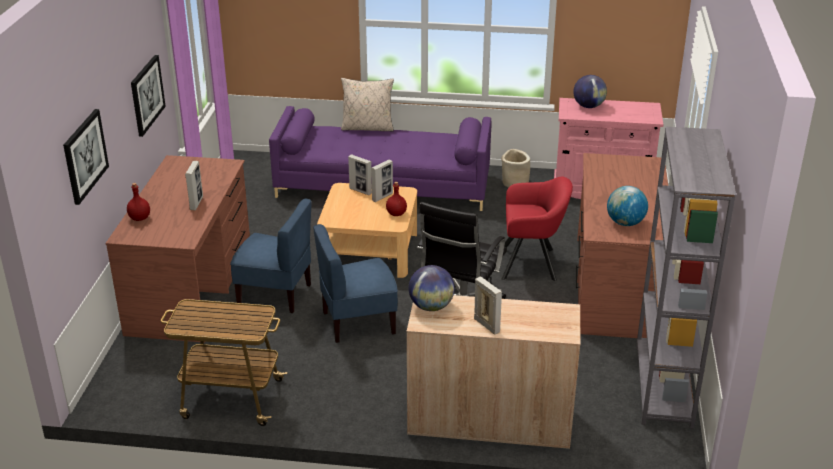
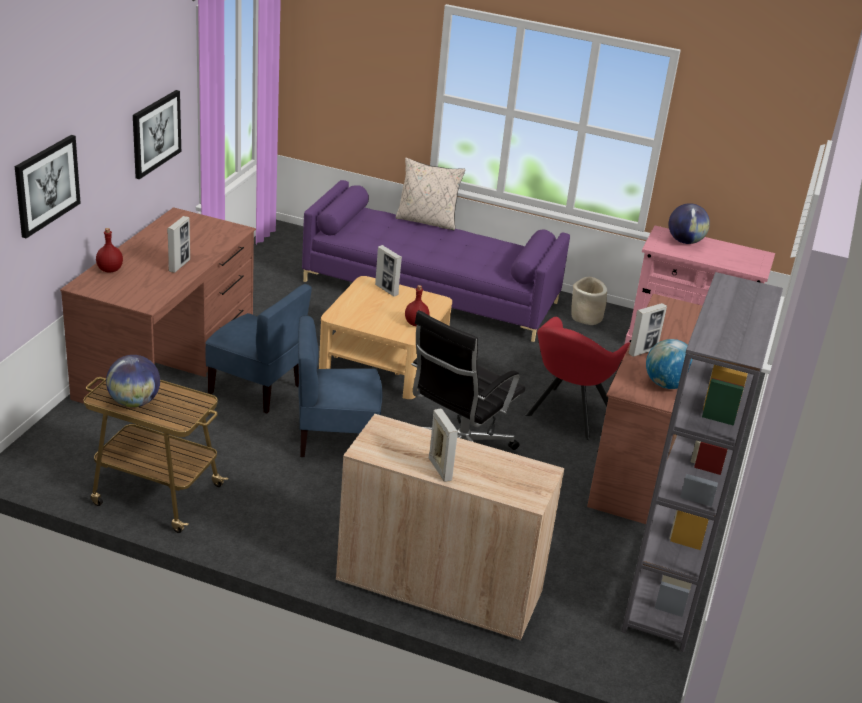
camera: 10 degrees right, 0 degrees up
picture frame [371,160,393,202] -> picture frame moved to [628,303,667,357]
globe [409,265,455,311] -> globe moved to [106,355,160,407]
red armchair [502,177,573,281] -> red armchair turned 105 degrees clockwise [525,317,630,440]

